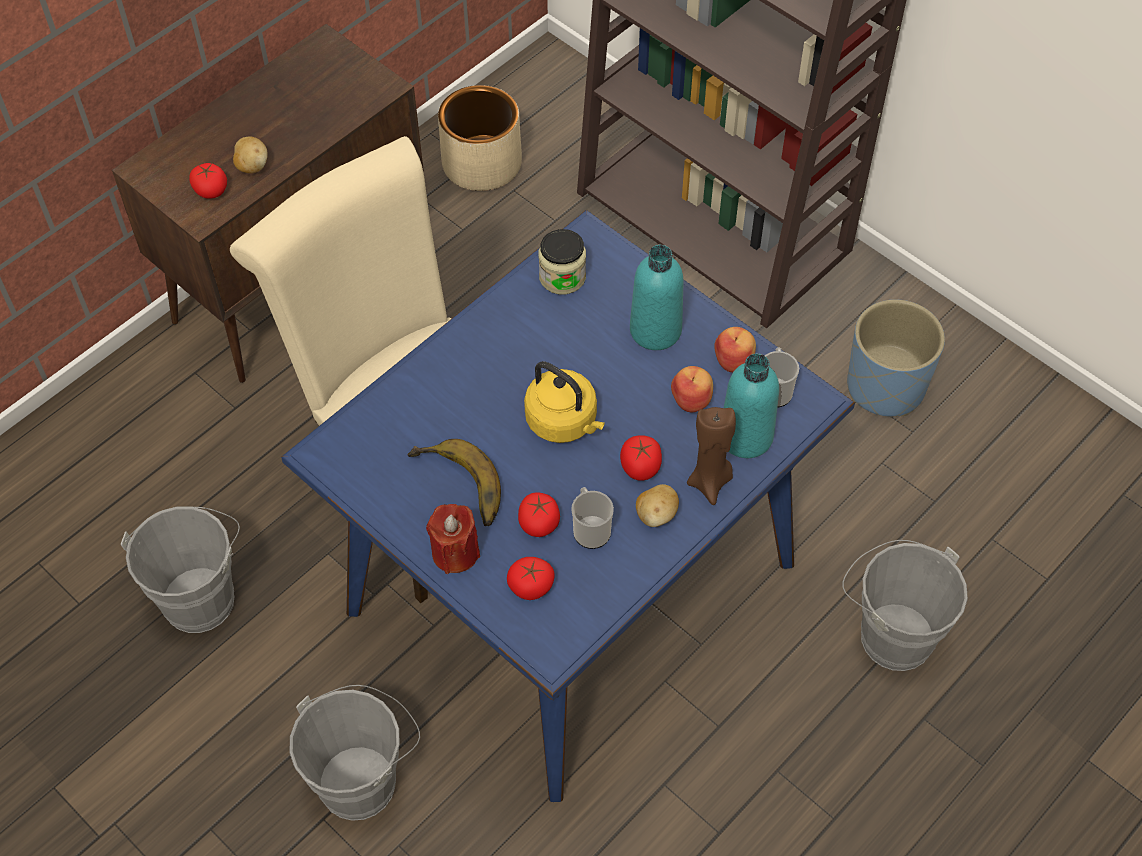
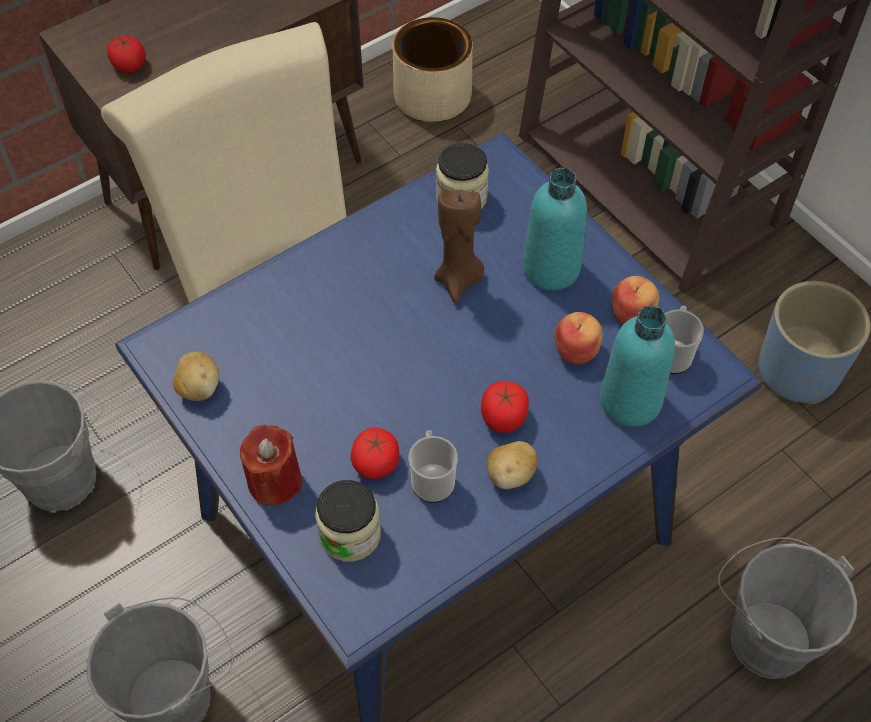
camera: 10 degrees right, 0 degrees up
potato [233,137,268,173] -> potato moved to [173,352,219,401]
banana [408,439,501,526] -> none
tomato [507,557,555,600] -> jar [315,480,381,562]
yellow kettle [524,361,605,443] -> none
brown candle [687,407,736,505] -> brown candle moved to [434,189,484,303]

